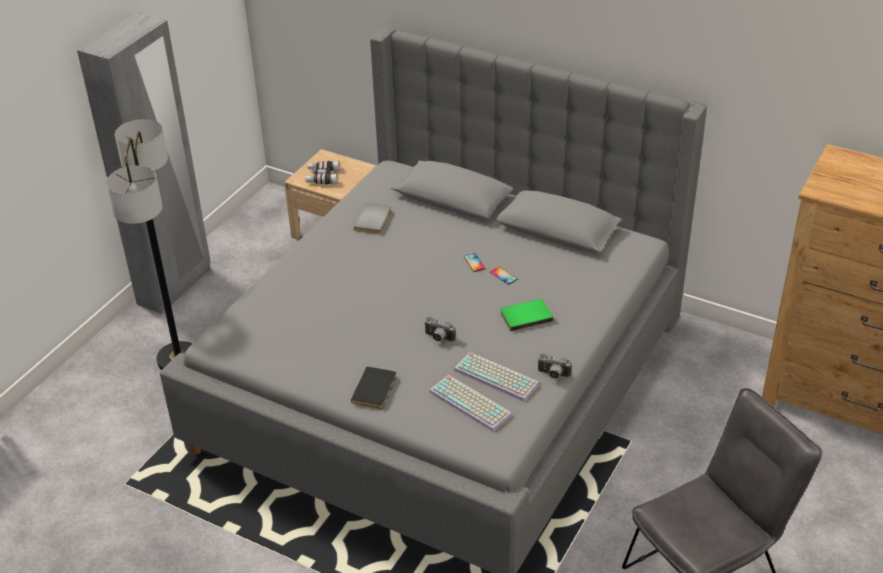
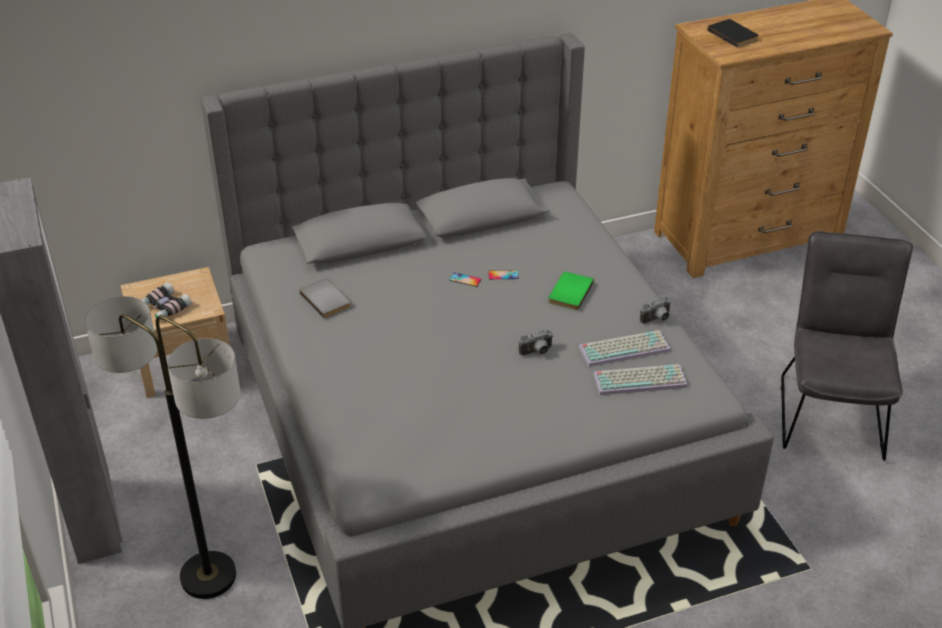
camera: 50 degrees left, 0 degrees up
black book [351,366,397,409] -> black book moved to [707,19,759,47]

